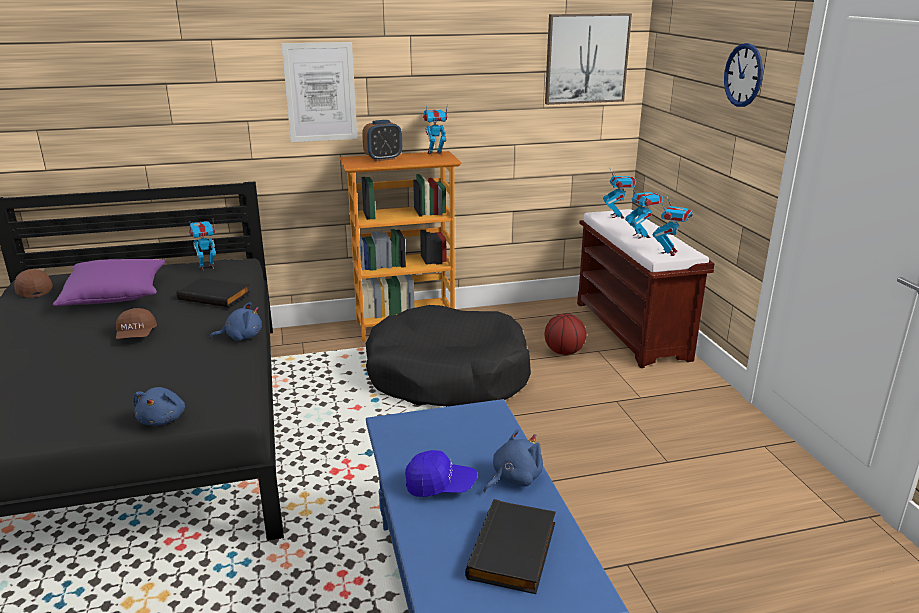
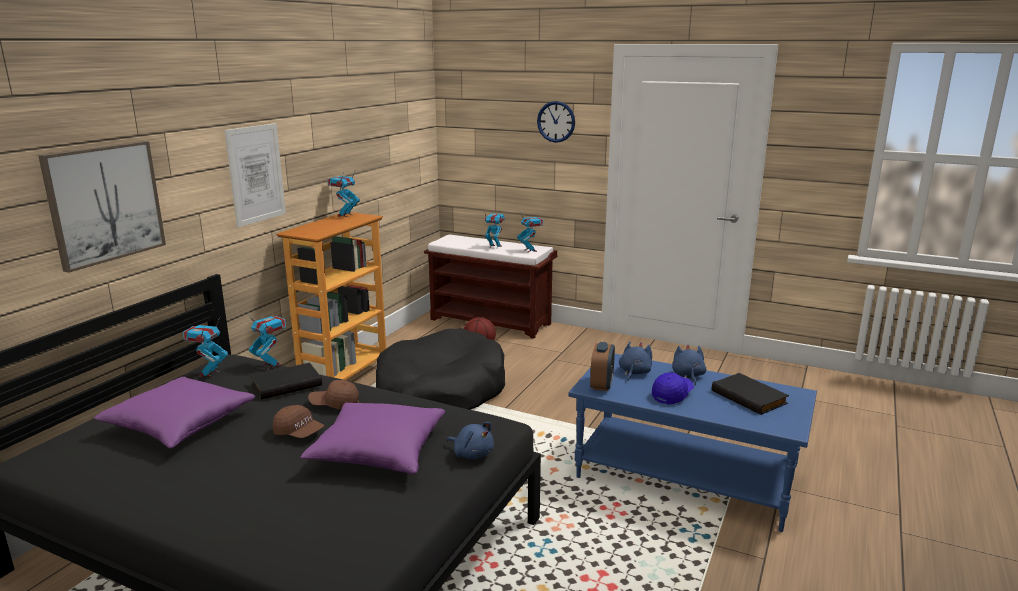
camera: 50 degrees left, 5 degrees down
brown cap [14,269,53,298] -> brown cap moved to [308,380,359,409]
blue plush toy [210,302,262,341] -> blue plush toy moved to [619,342,652,381]
alarm clock [362,120,402,161] -> alarm clock moved to [590,342,615,391]
picture [545,13,632,105] -> picture moved to [38,141,166,273]
toy robot [603,167,636,218] -> toy robot moved to [247,313,286,369]
none -> purple pillow [301,403,445,474]

